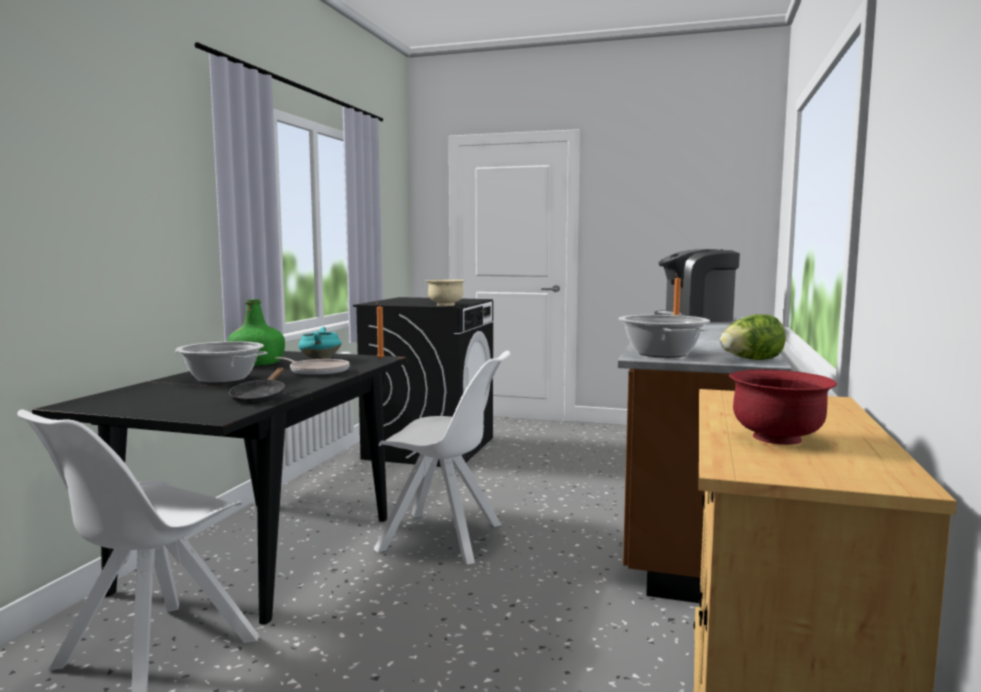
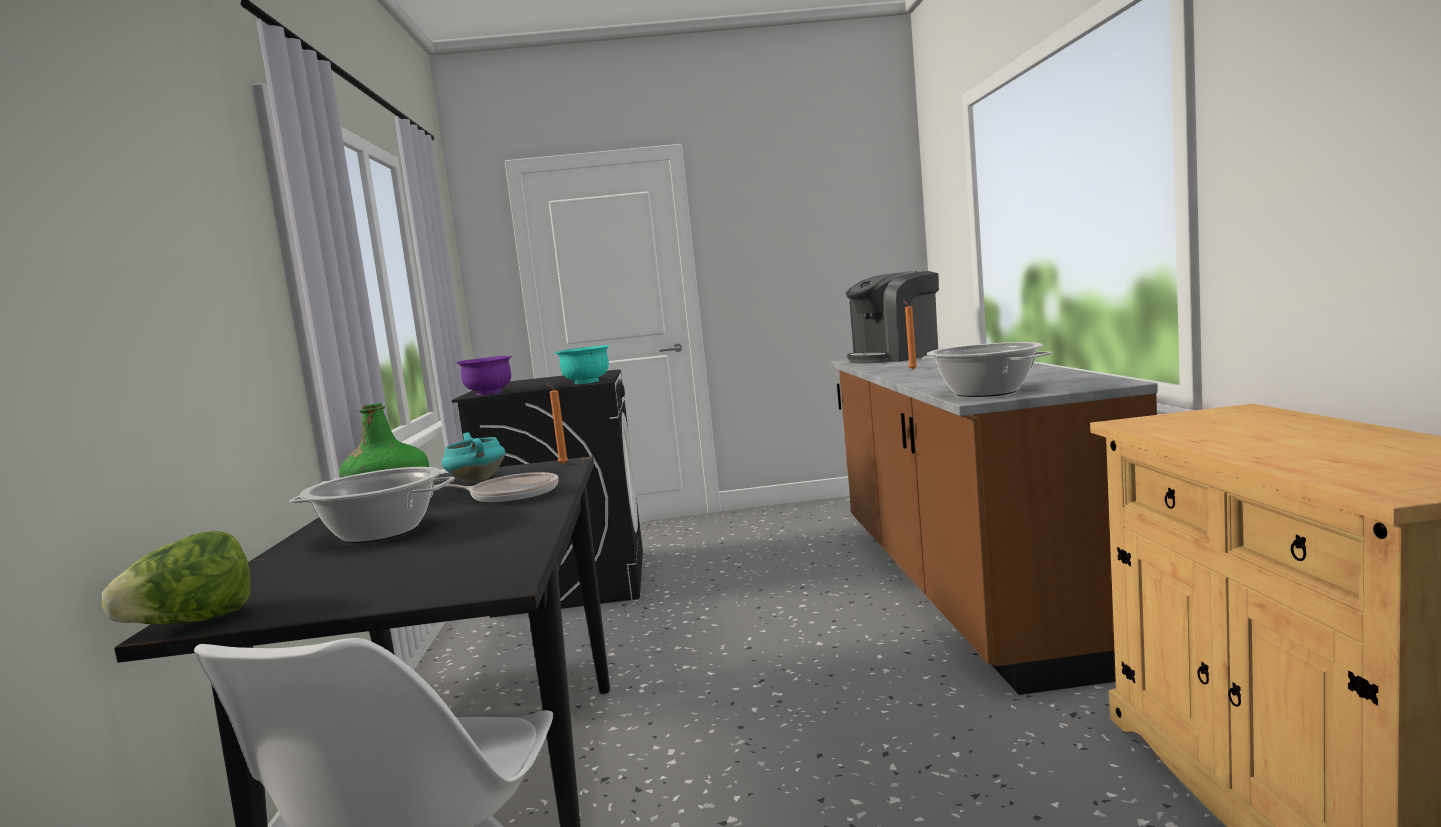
camera: 20 degrees left, 0 degrees up
black frying pan [229,368,285,404] -> none
white chair [374,351,510,565] -> none
beige bowl [426,280,465,306] -> turquoise bowl [554,345,609,384]
lettuce [720,314,786,360] -> lettuce moved to [102,531,251,625]
red bowl [729,369,837,445] -> none
none -> purple bowl [456,356,512,395]

